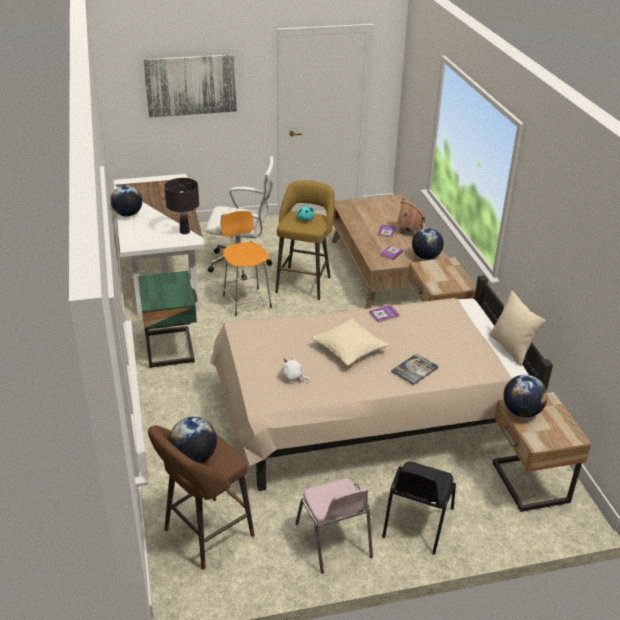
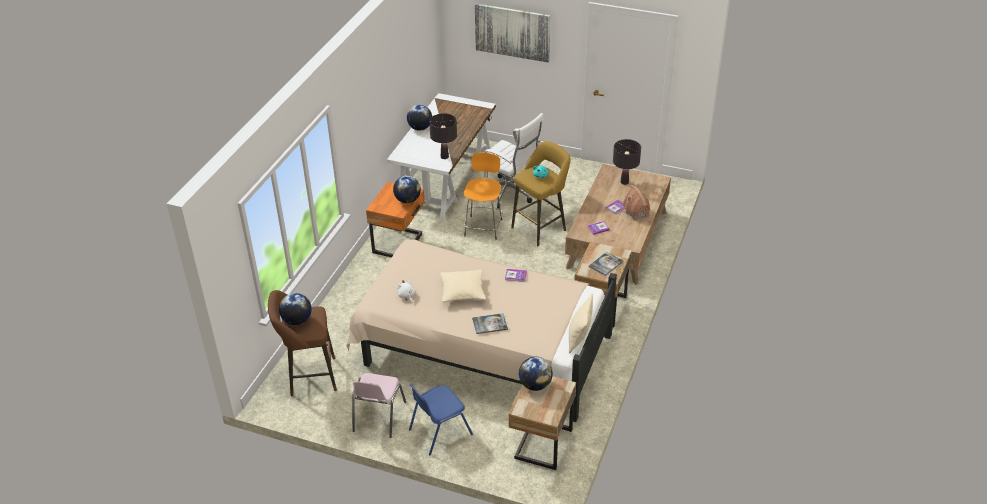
camera: 35 degrees right, 5 degrees up
green nightstand [138,271,198,368] -> orange nightstand [366,182,425,257]
black chair [382,461,456,555] -> blue chair [409,384,473,455]
globe [412,228,444,260] -> globe moved to [393,176,421,203]
none -> book [589,252,623,276]
none -> black table lamp [613,139,641,185]

